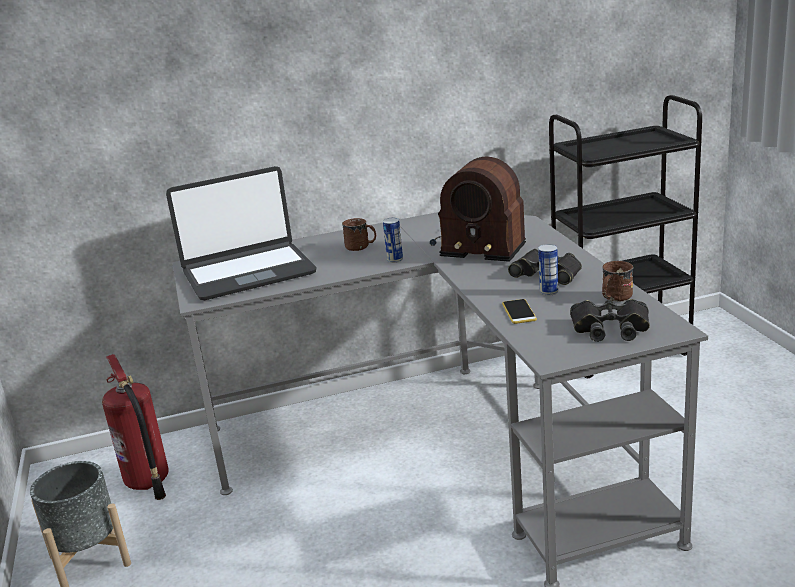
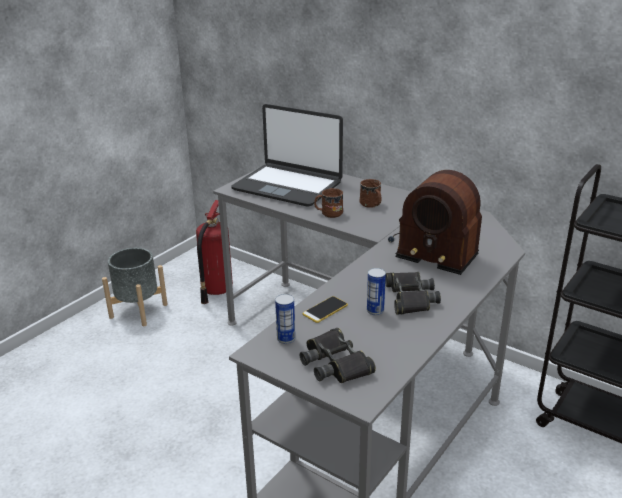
camera: 50 degrees right, 5 degrees up
can [383,218,403,263] -> can moved to [275,294,295,344]
radio [430,157,526,262] -> radio turned 45 degrees counterclockwise [388,170,482,275]
brown mug [602,261,634,302] -> brown mug moved to [314,188,343,218]

